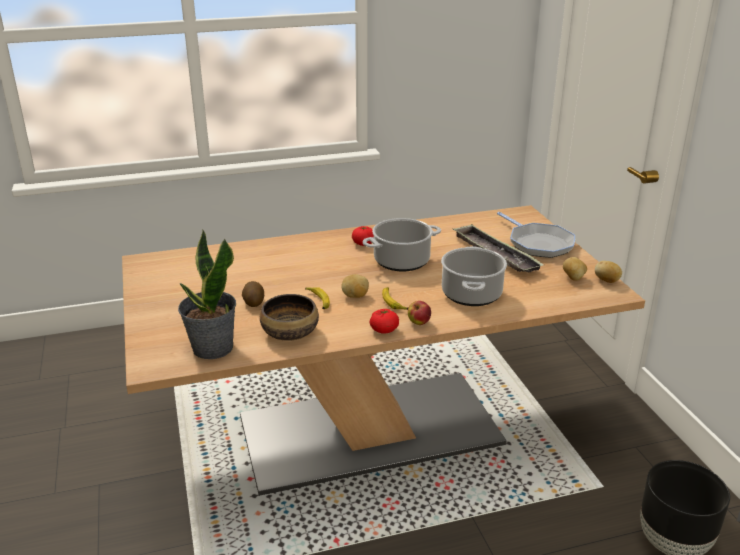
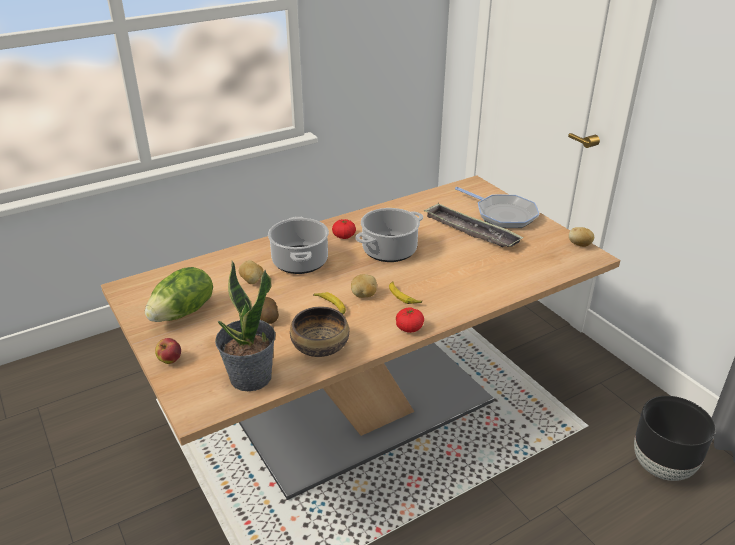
camera: 15 degrees left, 5 degrees up
apple [408,301,431,325] -> apple moved to [155,338,181,364]
cooking pot [441,246,507,306] -> cooking pot moved to [268,216,329,274]
potato [563,257,587,281] -> potato moved to [239,260,264,284]
none -> lettuce [145,267,213,322]

